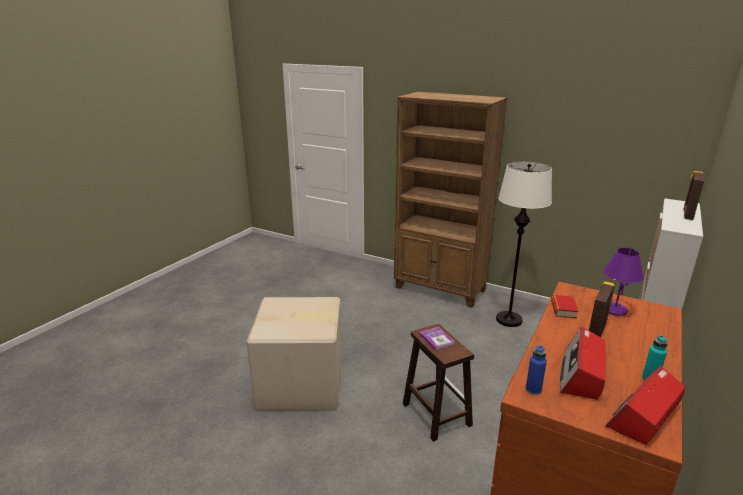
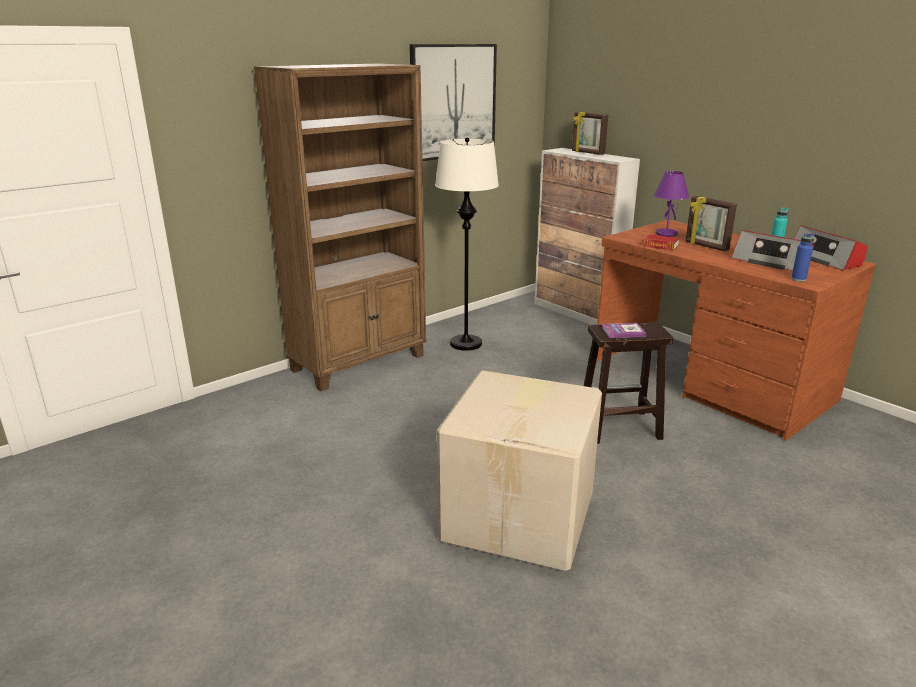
camera: 70 degrees left, 0 degrees up
none -> picture [410,44,497,161]

